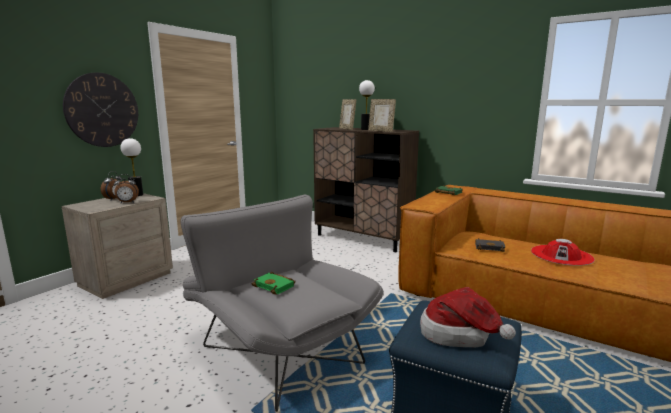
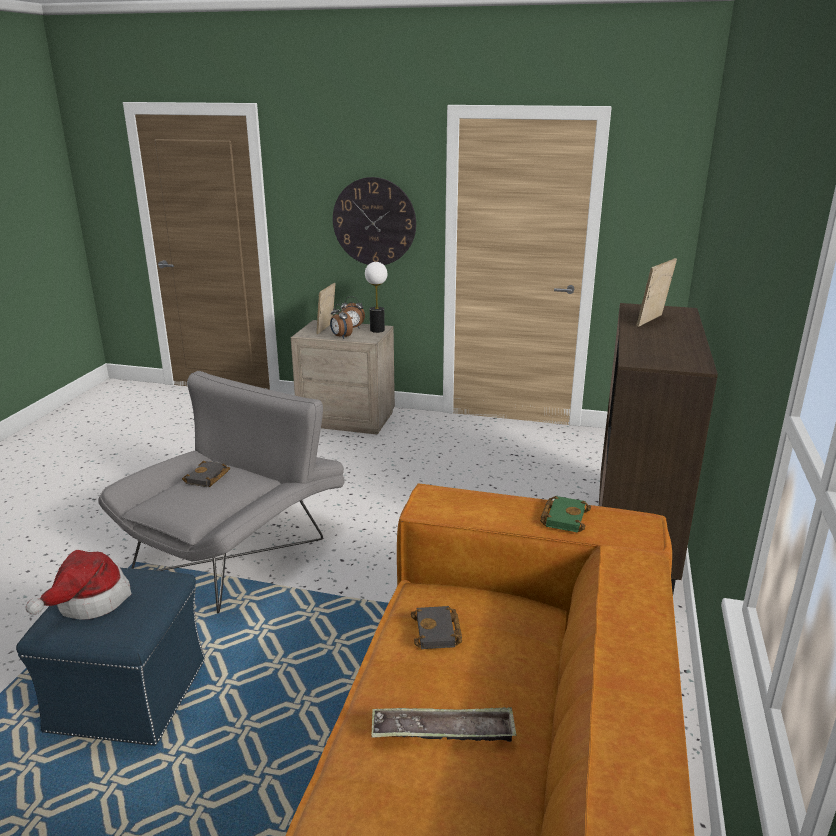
camera: 70 degrees right, 10 degrees up
green book [252,272,295,295] -> black book [182,461,230,487]
table lamp [359,80,375,130] -> none
picture frame [368,99,396,132] -> picture frame moved to [316,283,335,334]
red hat [531,239,595,266] -> tray [371,707,516,742]

